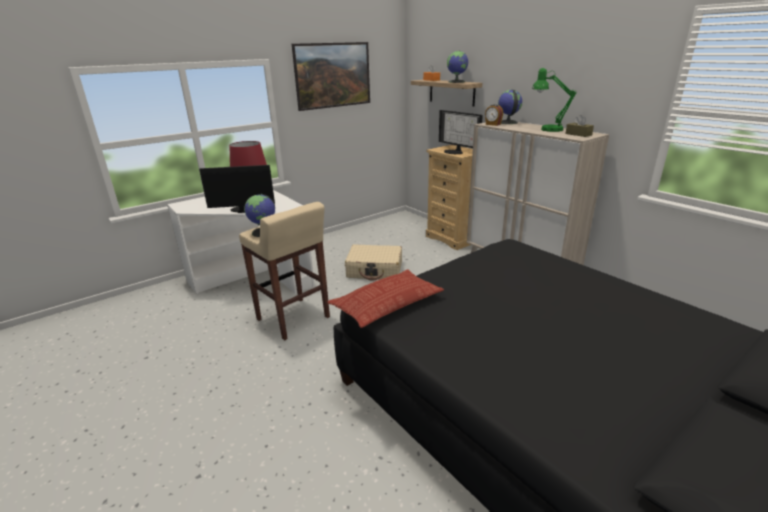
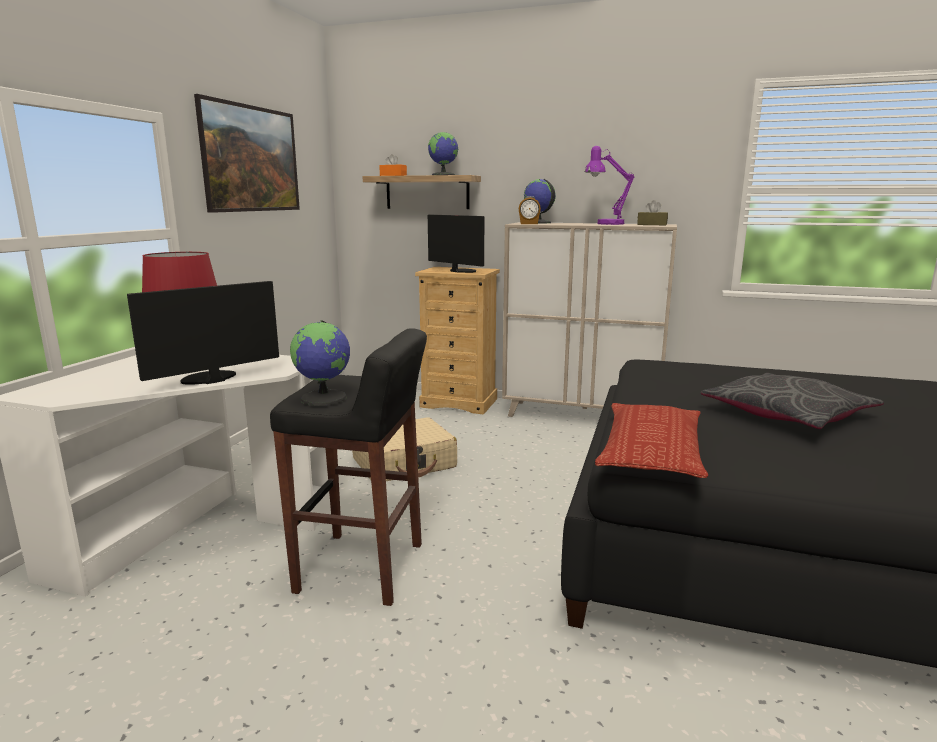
camera: 35 degrees left, 10 degrees down
beige stool [239,202,330,340] -> black stool [270,328,427,606]
monitor [439,110,483,154] -> monitor turned 150 degrees counterclockwise [428,215,484,273]
green table lamp [532,68,576,132] -> purple table lamp [585,146,634,225]
none -> grey pillow [701,373,884,429]

